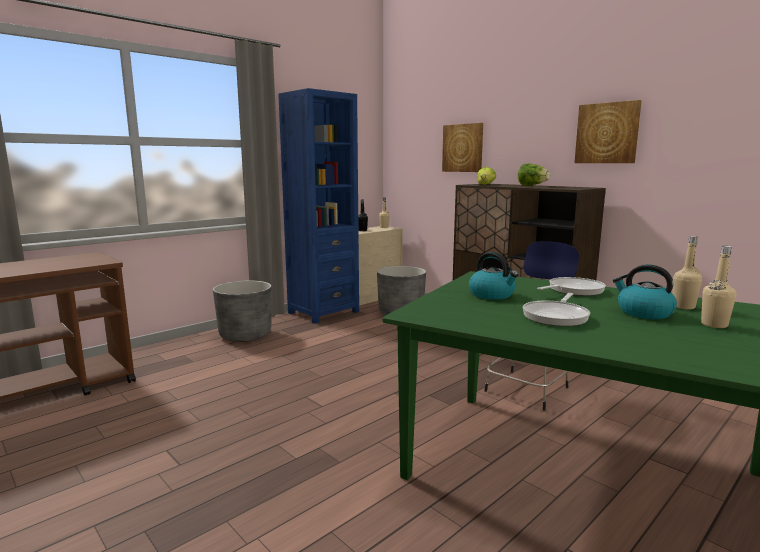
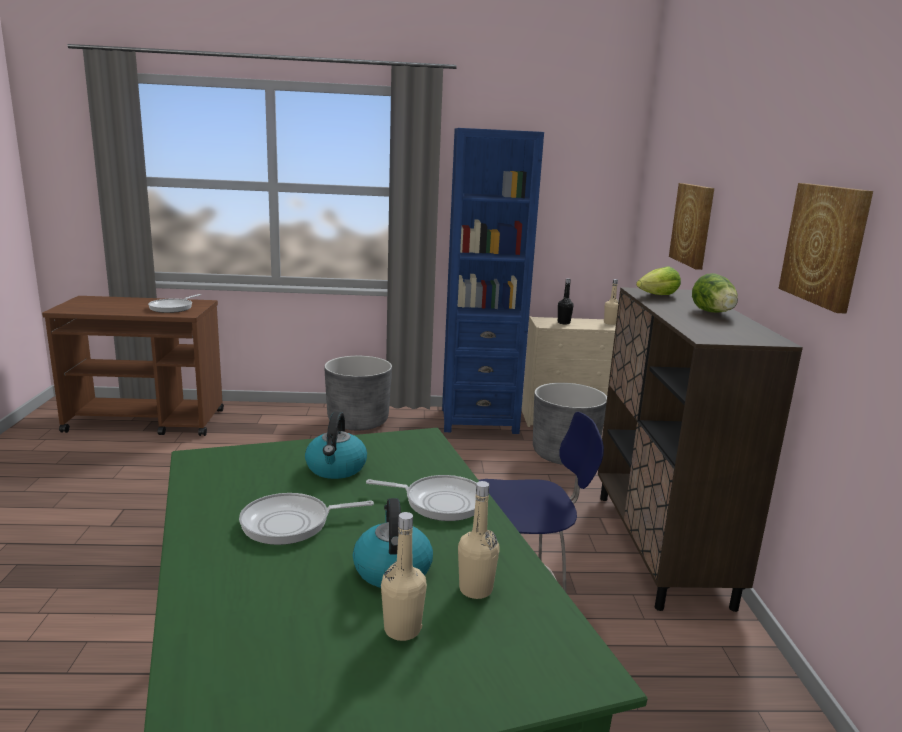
camera: 40 degrees right, 5 degrees up
none -> frying pan [148,294,201,313]

